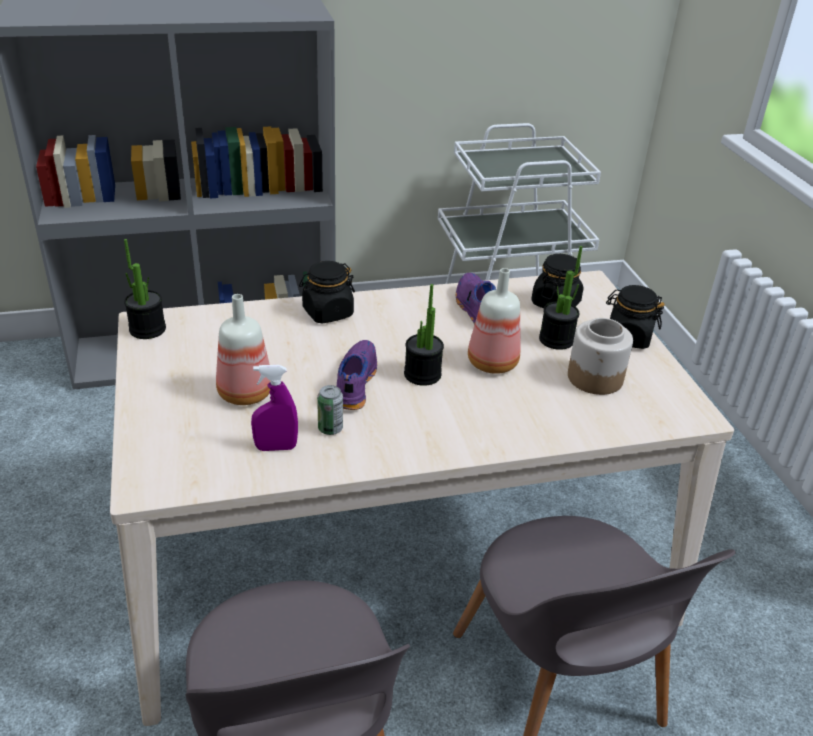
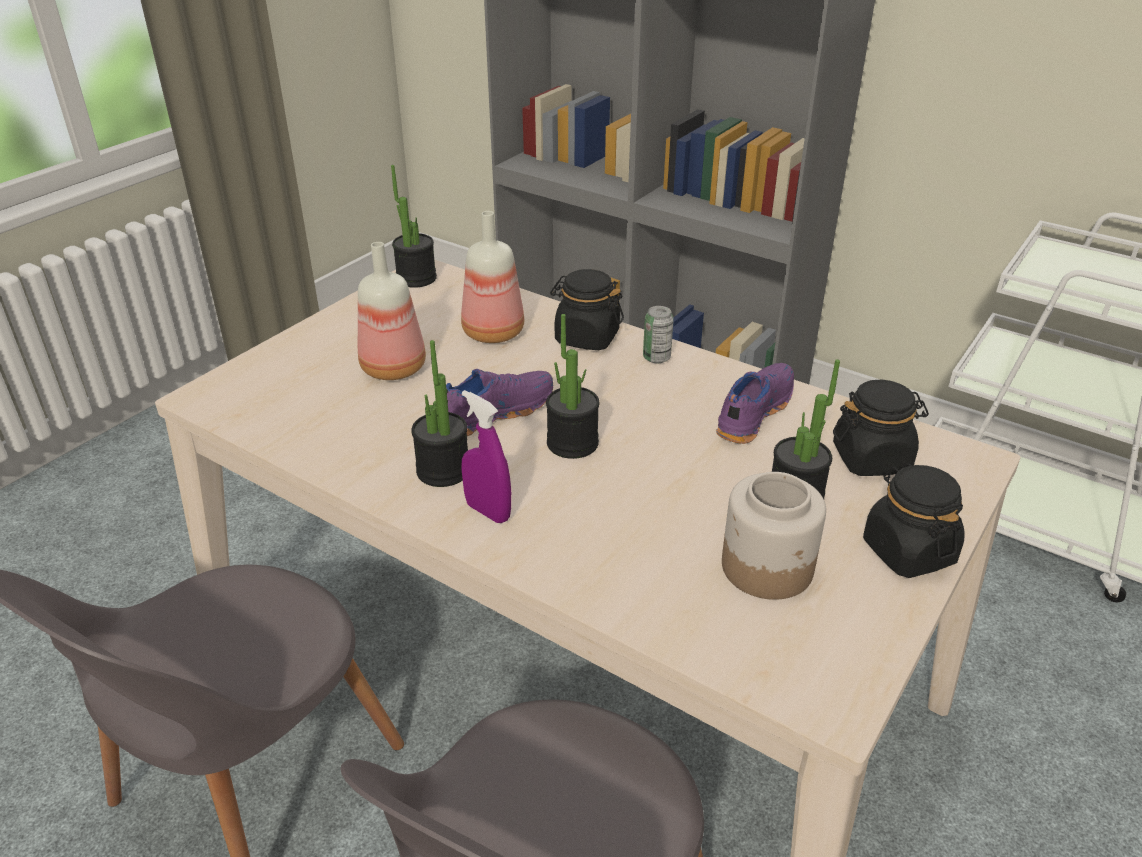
camera: 50 degrees right, 0 degrees up
purple spray bottle [251,365,298,451] -> purple spray bottle moved to [461,390,511,523]
can [317,385,343,435] -> can moved to [643,306,674,363]
bottle [468,268,521,374] -> bottle moved to [461,211,524,343]
none -> potted plant [411,340,468,487]

